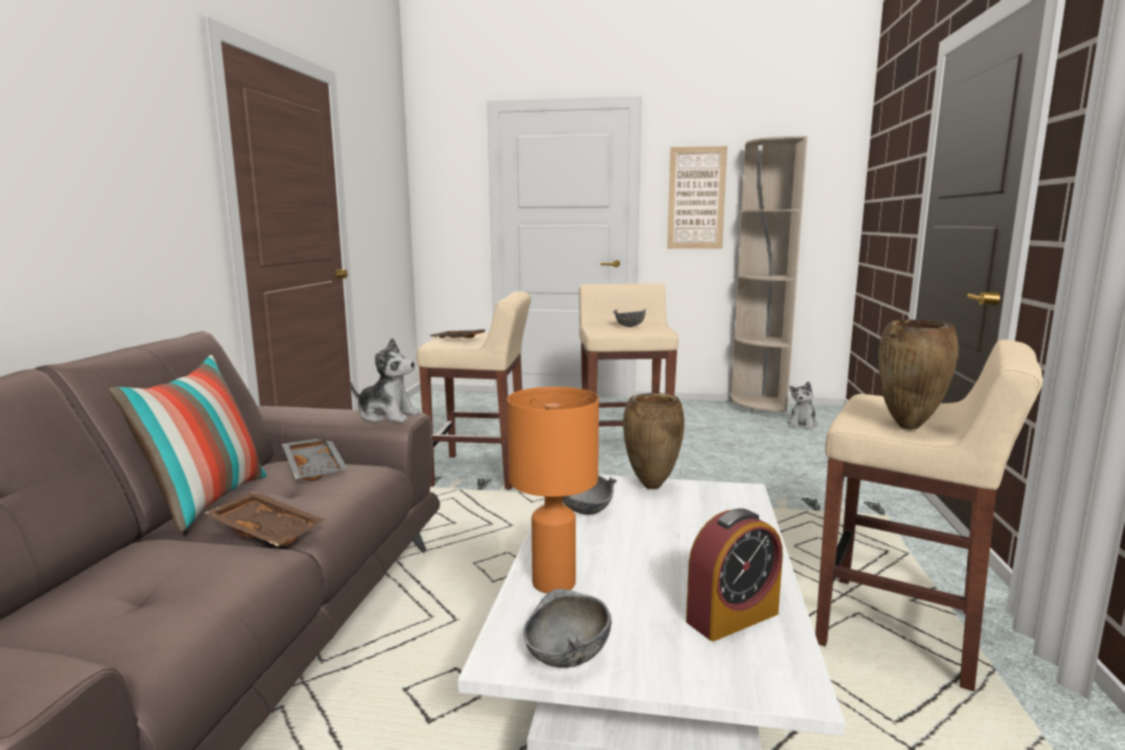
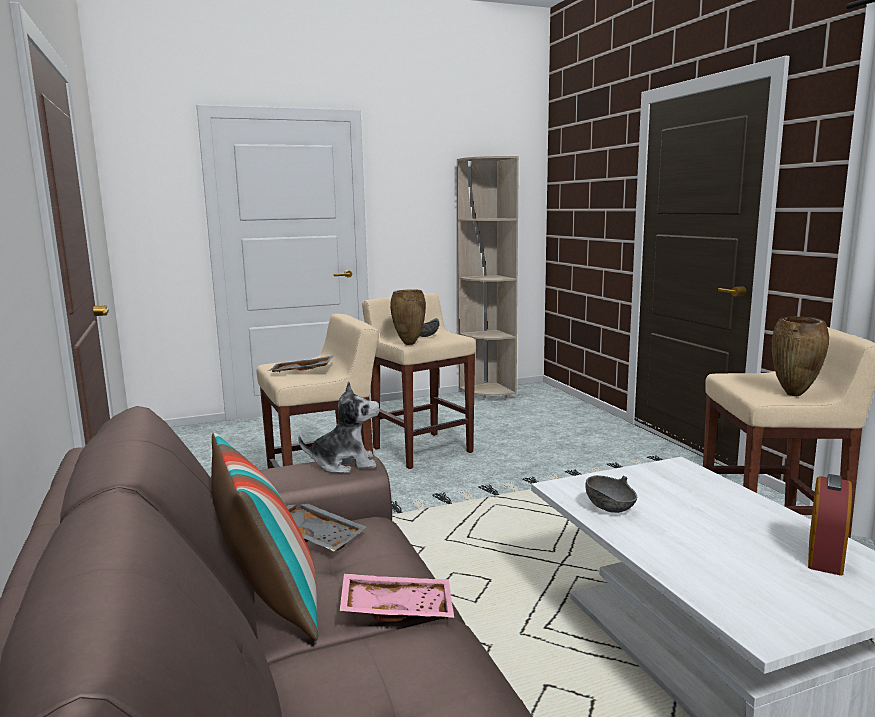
camera: 30 degrees left, 0 degrees up
brown tray [204,491,326,546] -> pink tray [340,573,454,622]
orange table lamp [507,387,599,594] -> none
grey bowl [523,589,611,668] -> none
brown vase [623,393,684,489] -> brown vase moved to [390,289,426,345]
picture [667,146,727,249] -> none
plush toy [787,381,818,430] -> none

